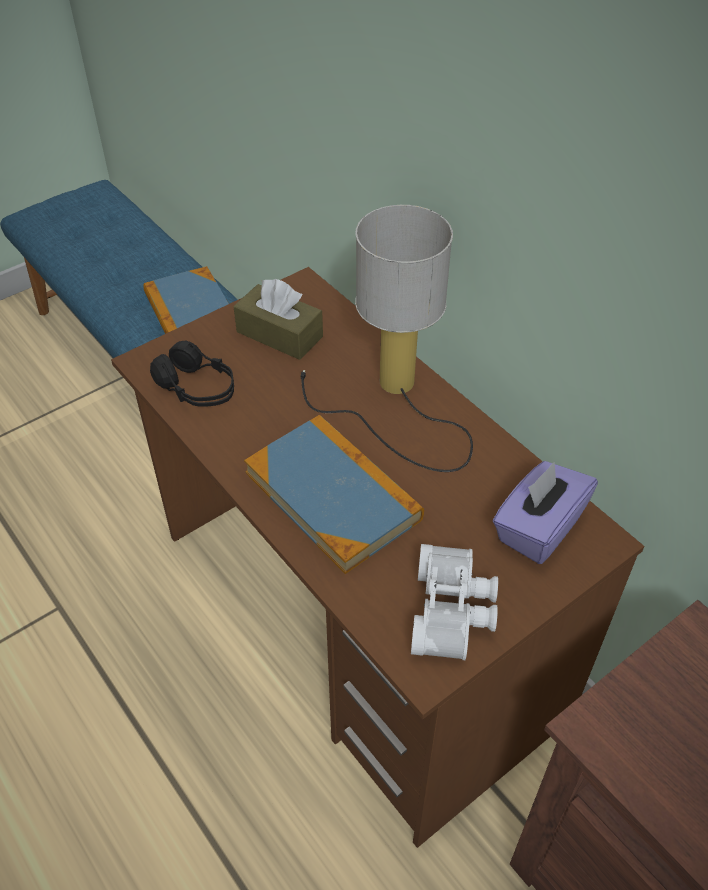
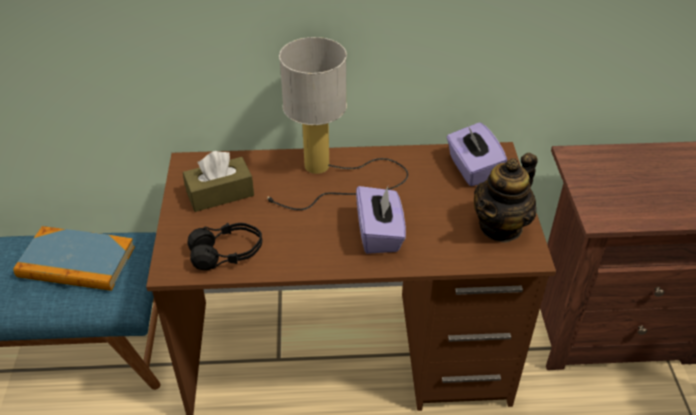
camera: 55 degrees left, 5 degrees down
book [244,415,424,574] -> purple tissue box [356,186,406,254]
white binoculars [411,544,498,660] -> teapot [474,153,537,243]

